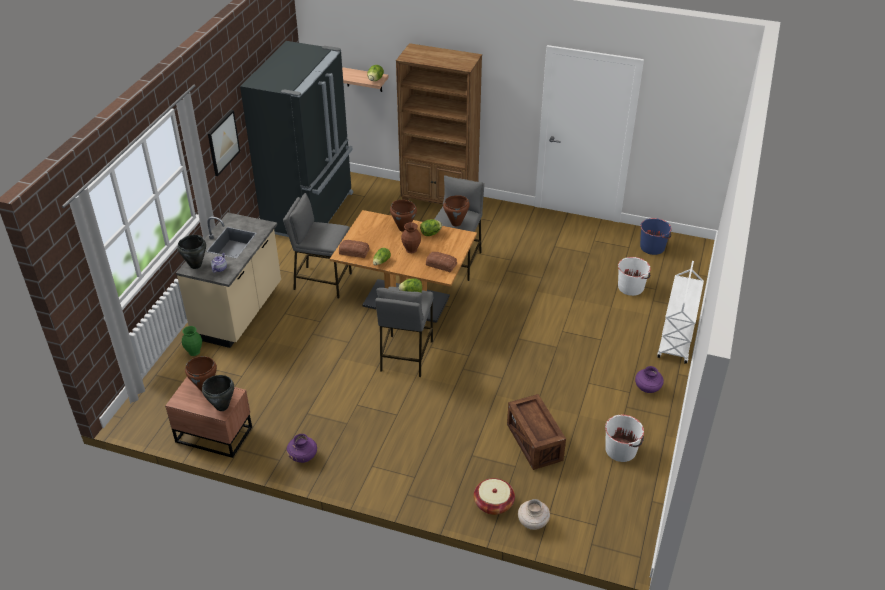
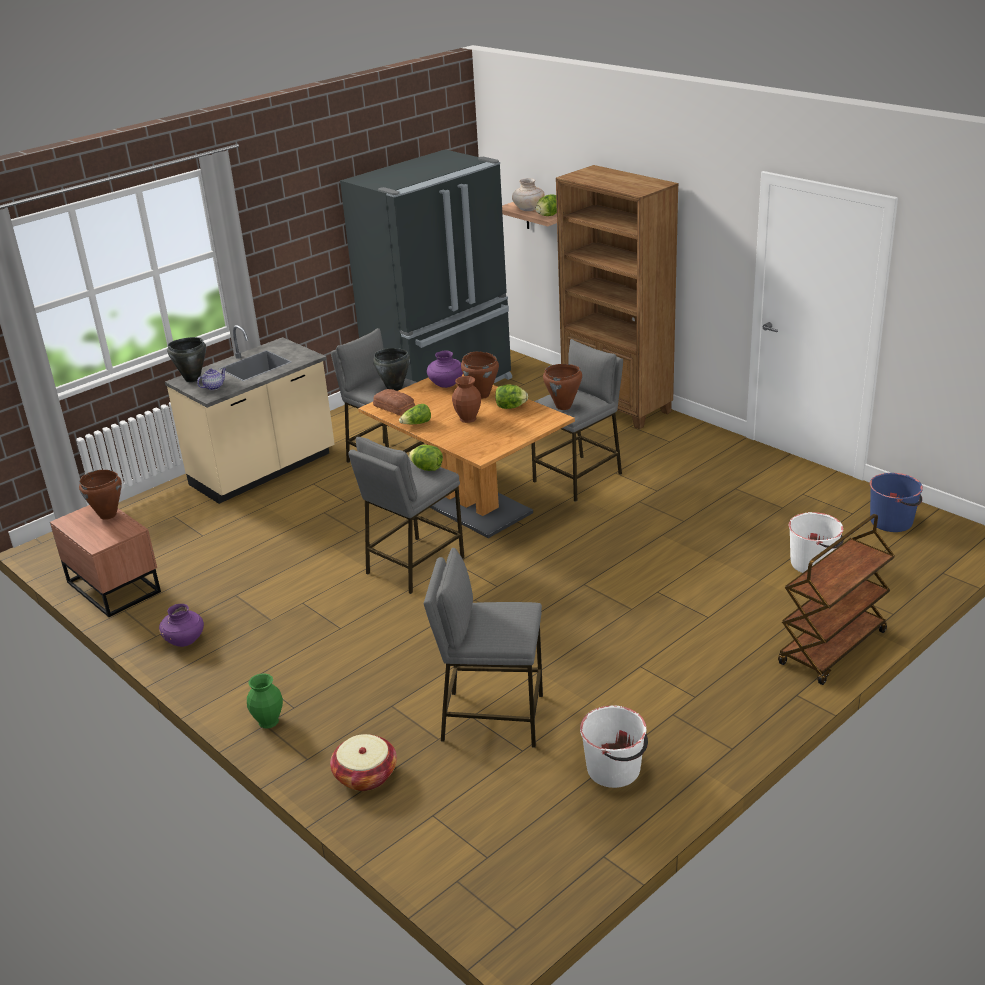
camera: 30 degrees right, 10 degrees down
green vase [182,326,202,356] -> green vase moved to [247,673,283,729]
black cooking pot [202,375,234,411] -> black cooking pot moved to [373,348,410,391]
picture [208,110,240,176] -> none
bread [426,252,457,273] -> none
crate [507,394,566,470] -> grey stool [424,548,543,748]
beige vase [518,499,550,530] -> beige vase moved to [512,178,545,211]
purple vase [635,366,664,393] -> purple vase moved to [427,351,463,388]
white cart [657,261,704,364] -> brown cart [778,514,895,685]

